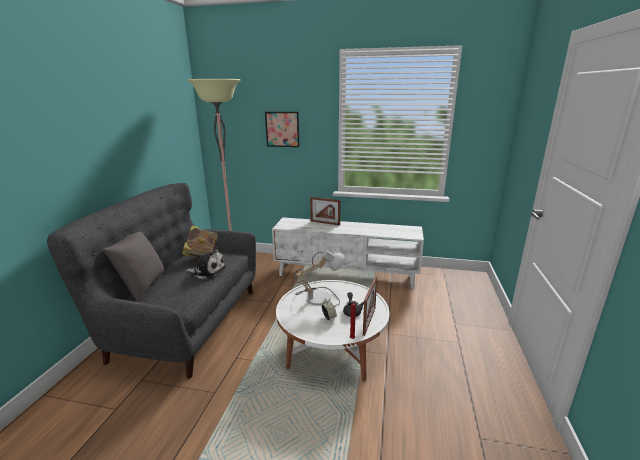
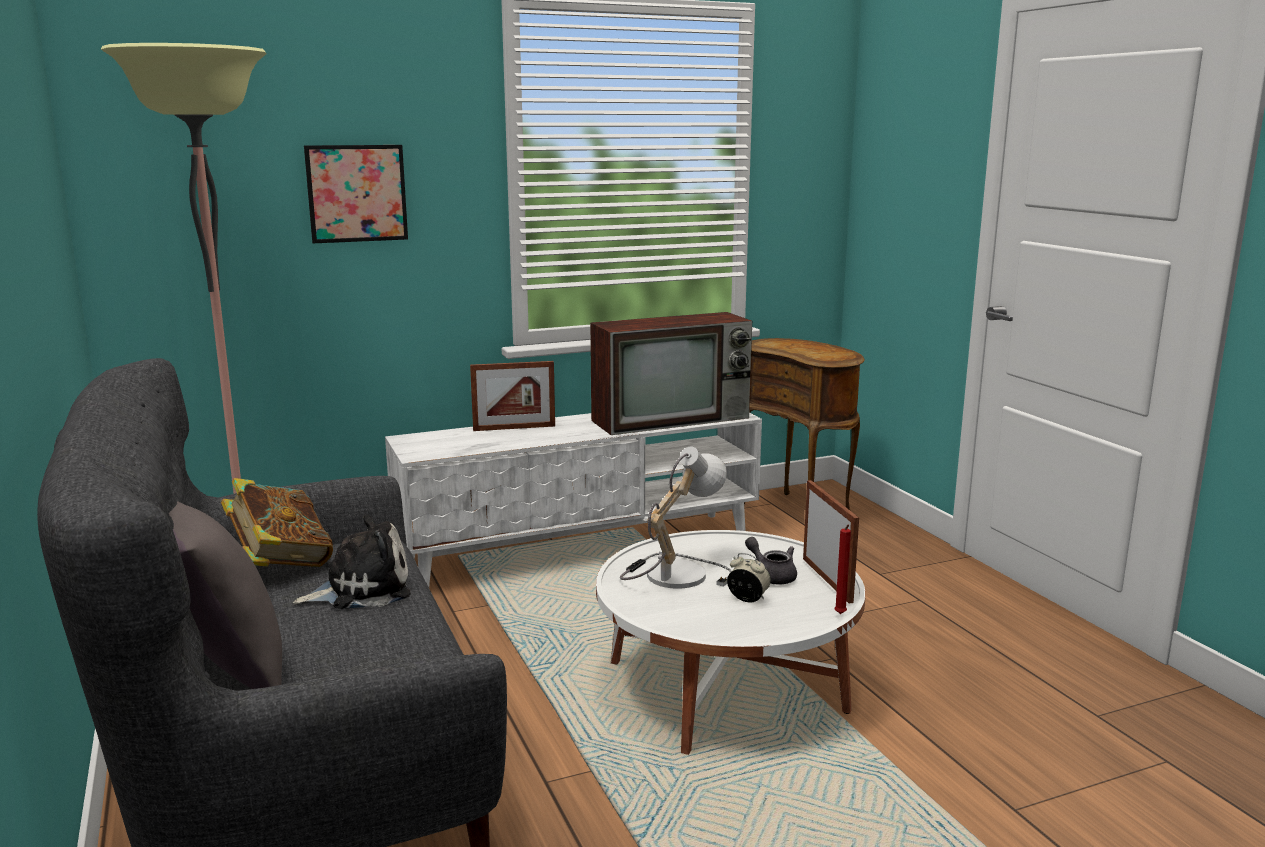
camera: 35 degrees left, 5 degrees down
none -> television [590,312,752,435]
none -> brown side table [744,338,865,512]

